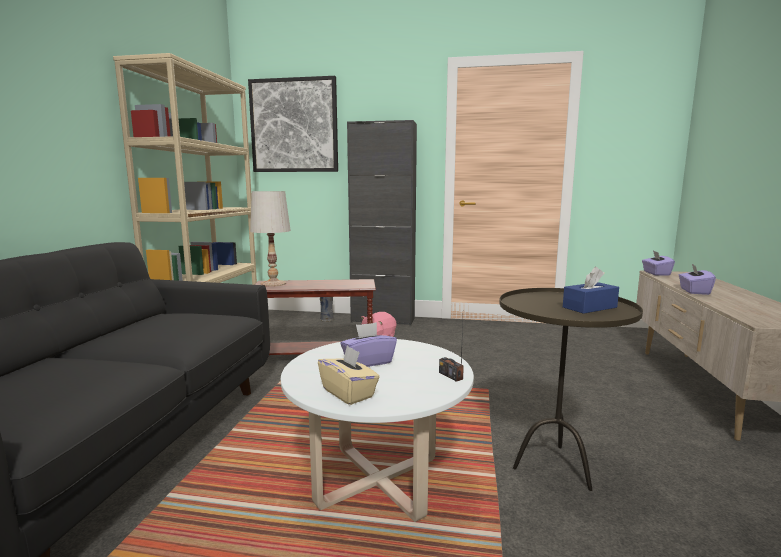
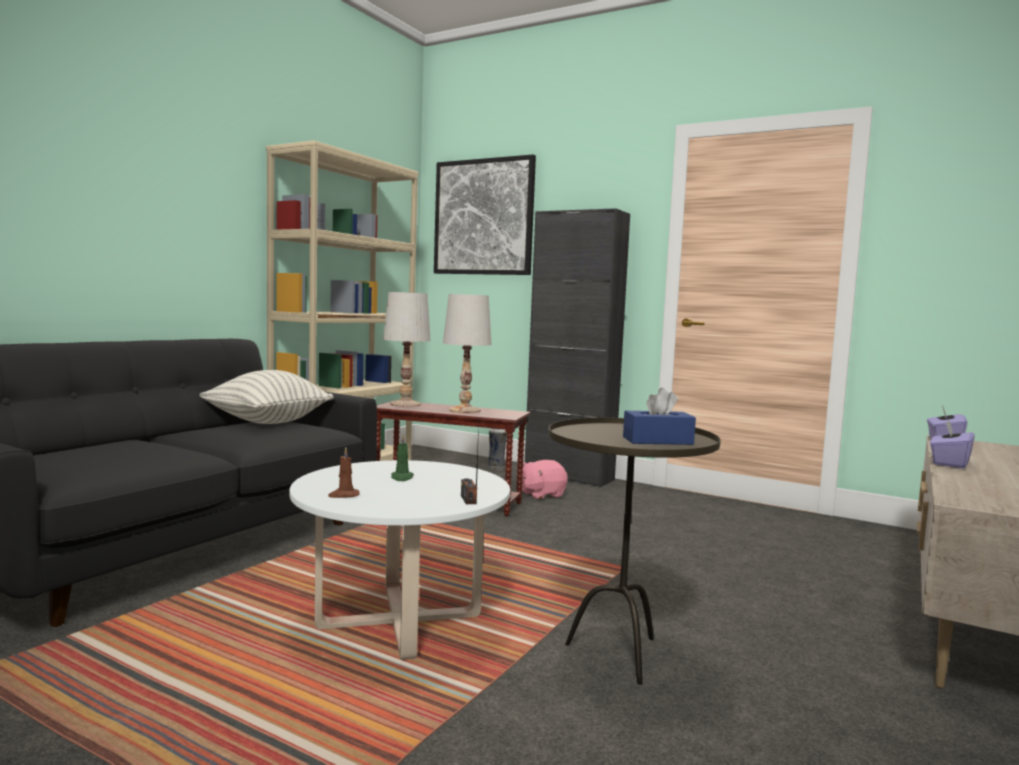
camera: 20 degrees right, 5 degrees down
beige tissue box [318,345,380,405] -> brown candle [328,447,360,498]
purple tissue box [340,322,397,367] -> green candle [391,435,414,481]
none -> pillow [199,370,334,424]
none -> white table lamp [443,294,491,413]

